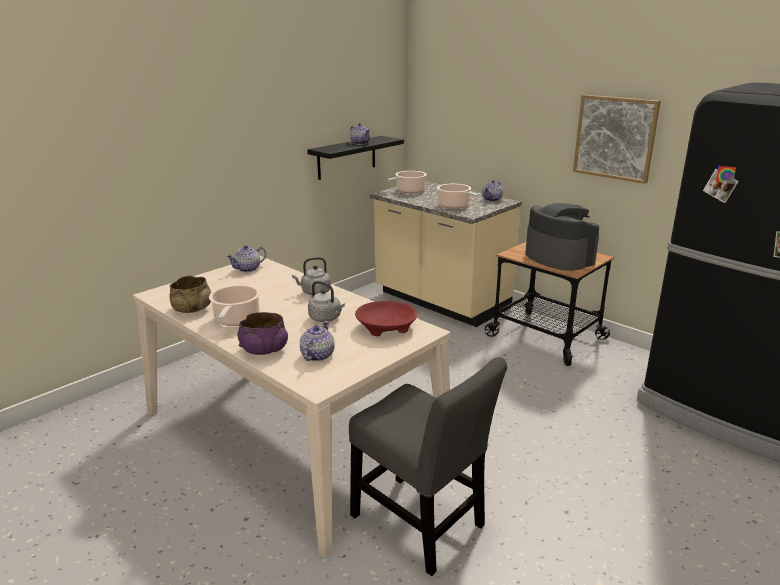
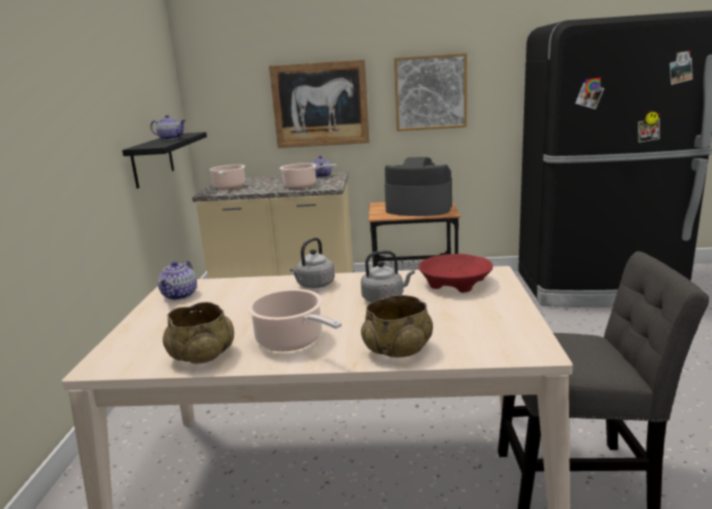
camera: 40 degrees left, 5 degrees down
purple bowl [238,312,288,355] -> beige bowl [361,295,433,358]
teapot [300,321,335,361] -> none
none -> picture [269,59,370,148]

